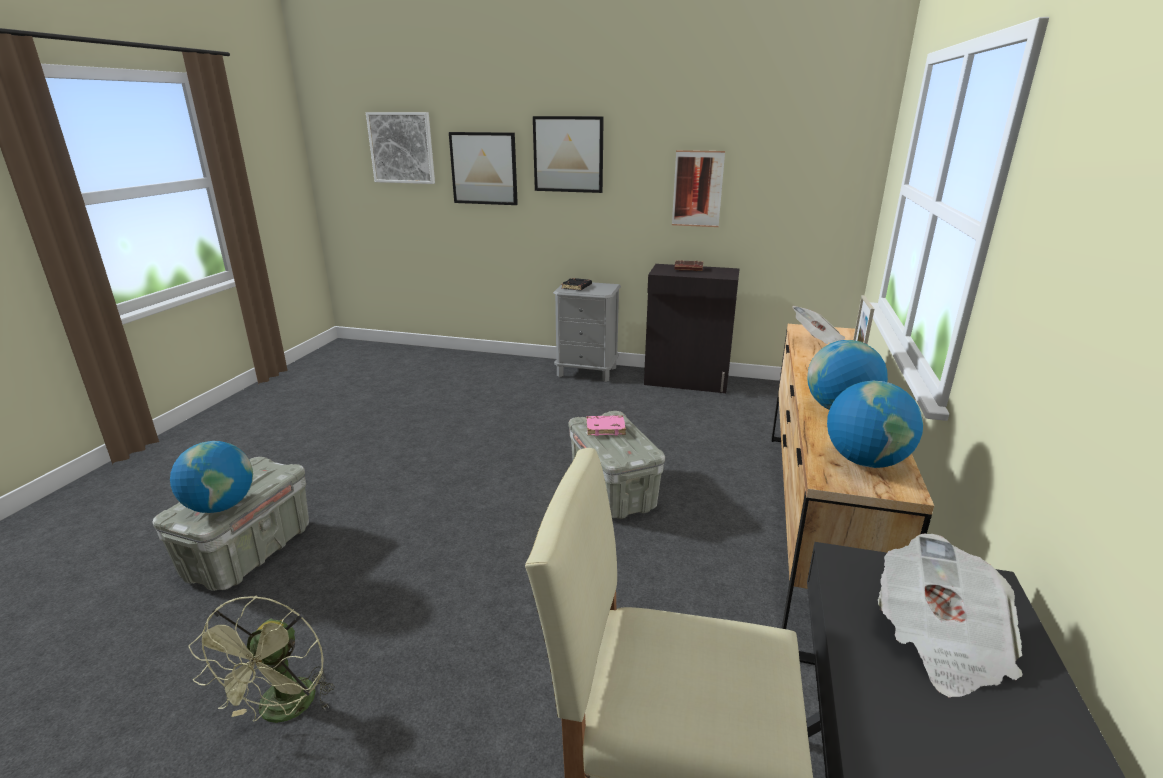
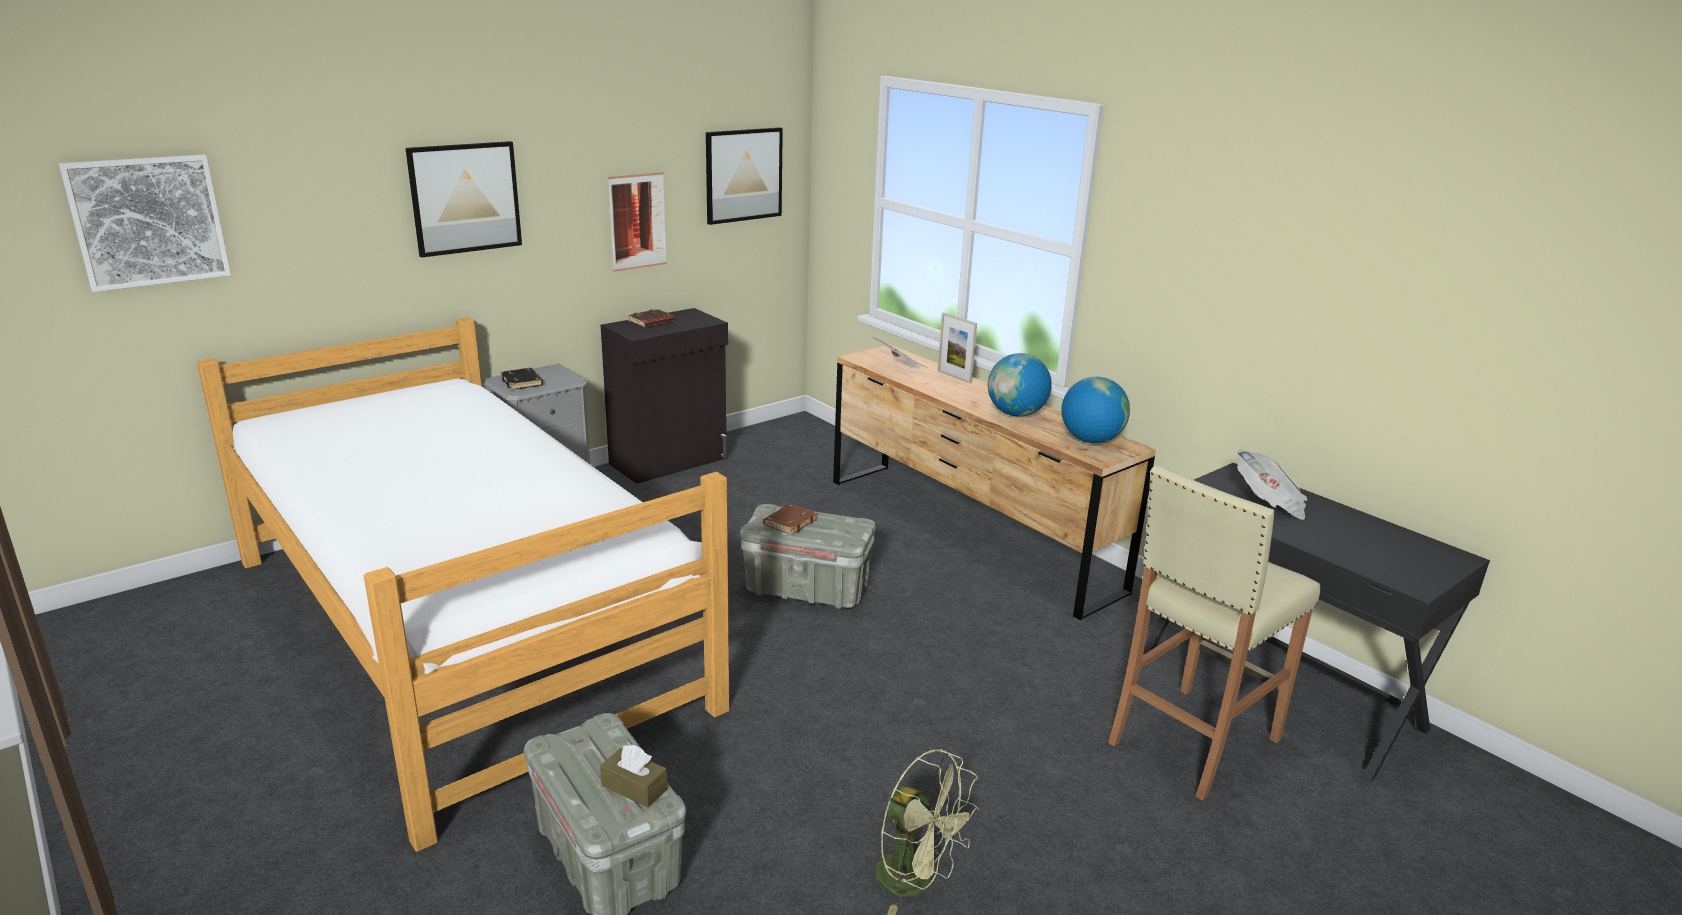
camera: 55 degrees left, 0 degrees up
globe [170,441,253,513] -> brown tissue box [600,745,668,807]
picture [449,132,518,205] -> picture moved to [706,127,783,225]
pink book [586,416,626,436] -> brown book [763,504,818,535]
none -> bed [197,317,729,852]

